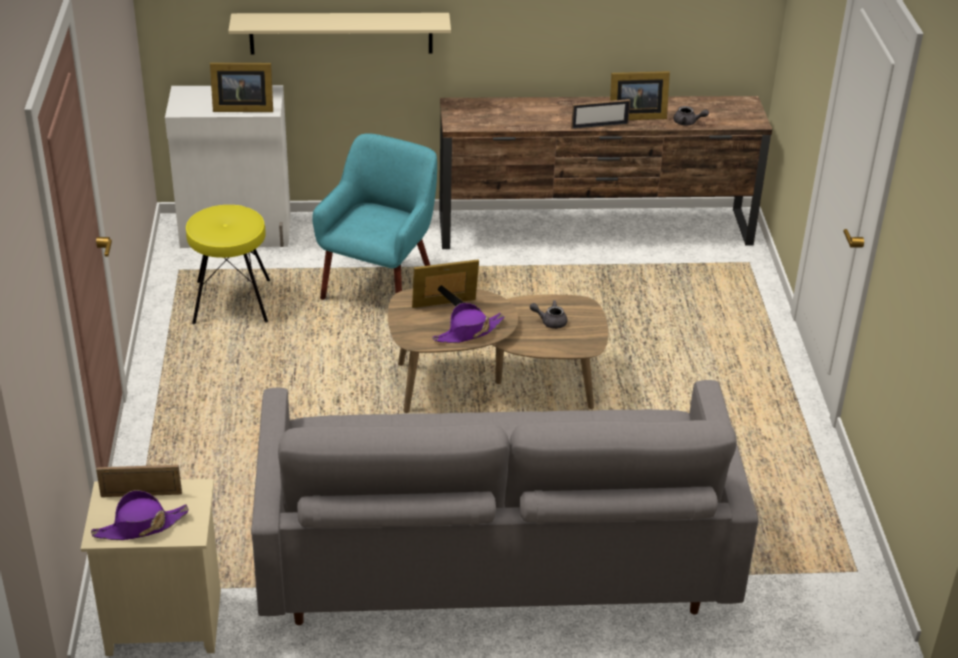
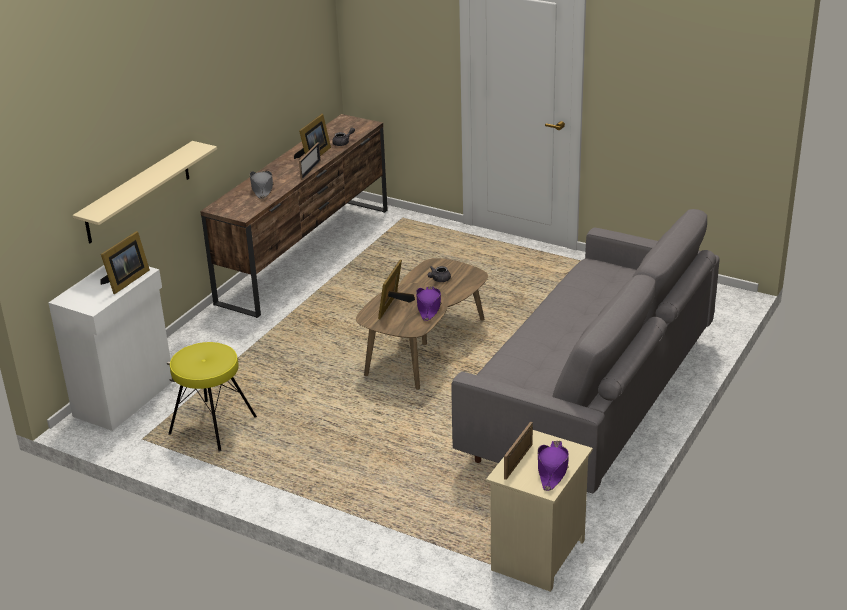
camera: 55 degrees left, 5 degrees down
turquoise armchair [312,133,437,300] -> none
none -> grey hat [250,171,274,199]

